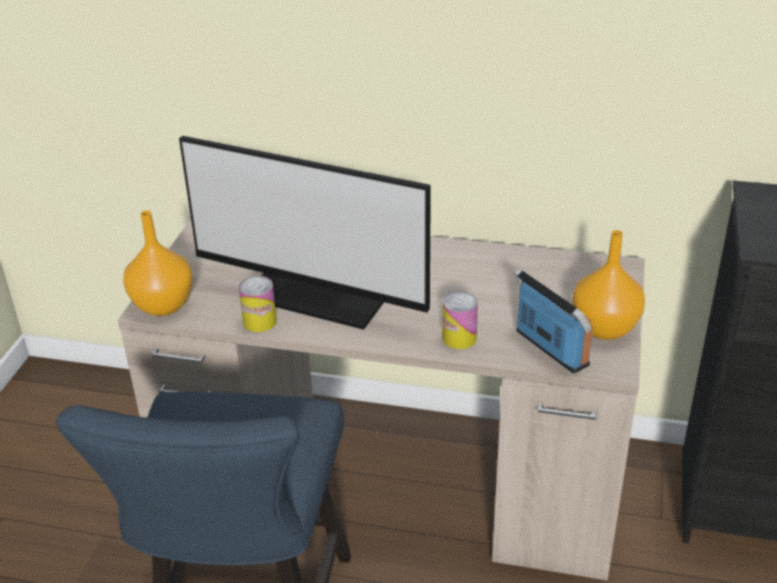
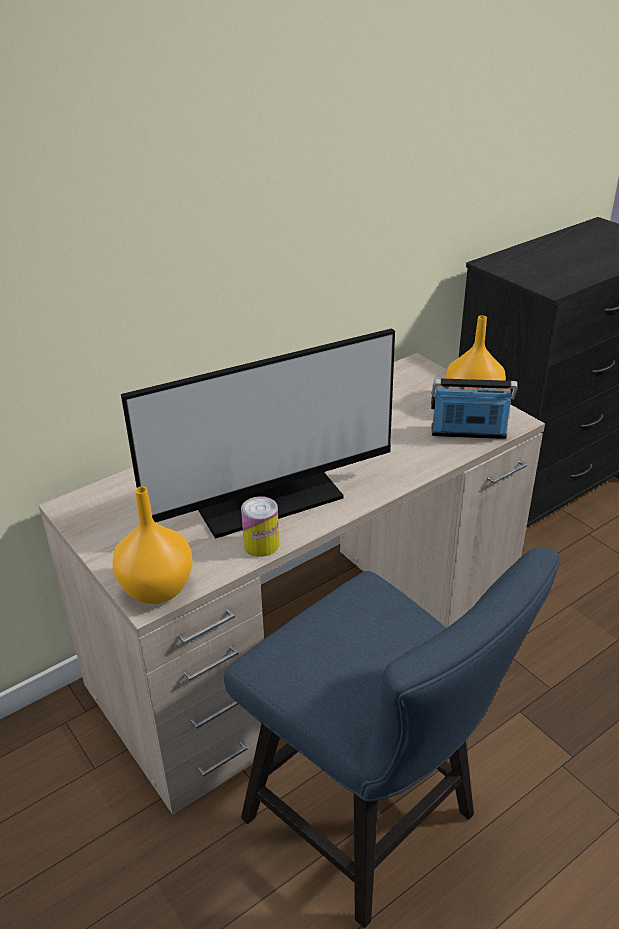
camera: 50 degrees left, 0 degrees up
can [442,291,478,349] -> none

